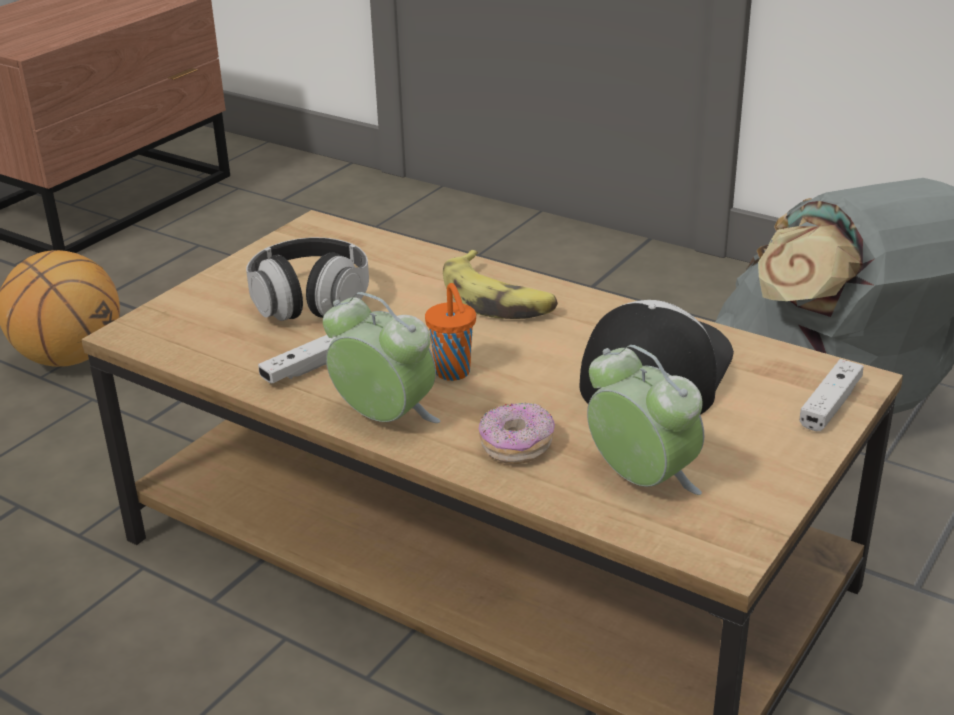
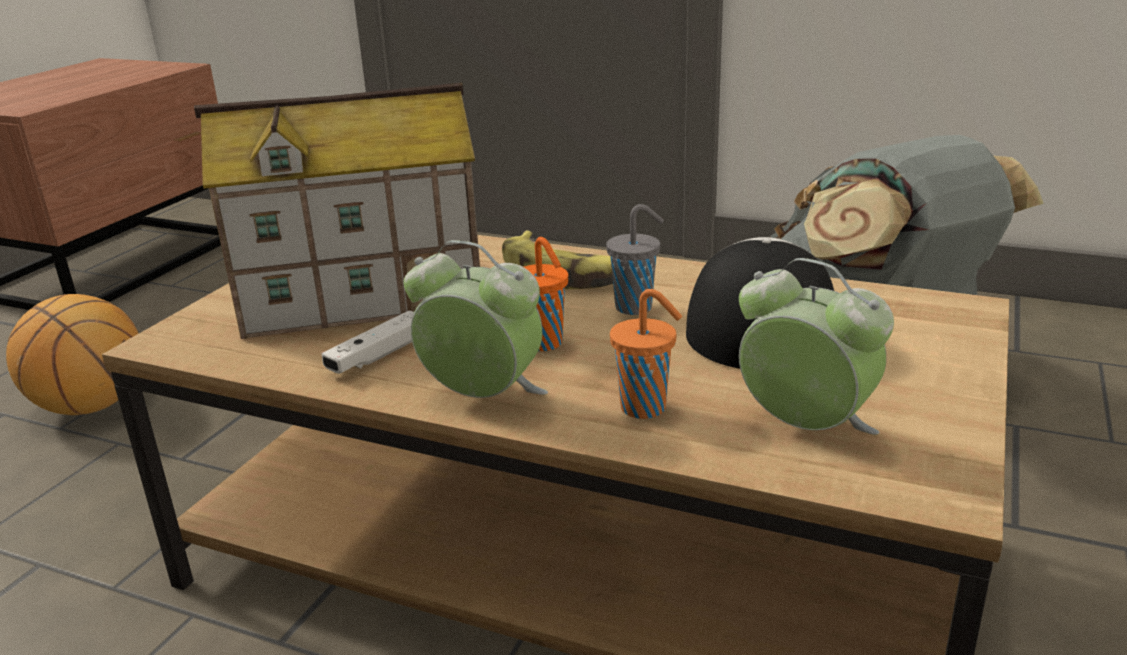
camera: 10 degrees left, 5 degrees down
headphones [246,237,369,321] -> toy house [194,82,480,339]
donut [479,403,555,464] -> orange cup [610,289,682,419]
white game controller [800,359,864,432] -> none
none -> grey cup [606,204,664,315]

